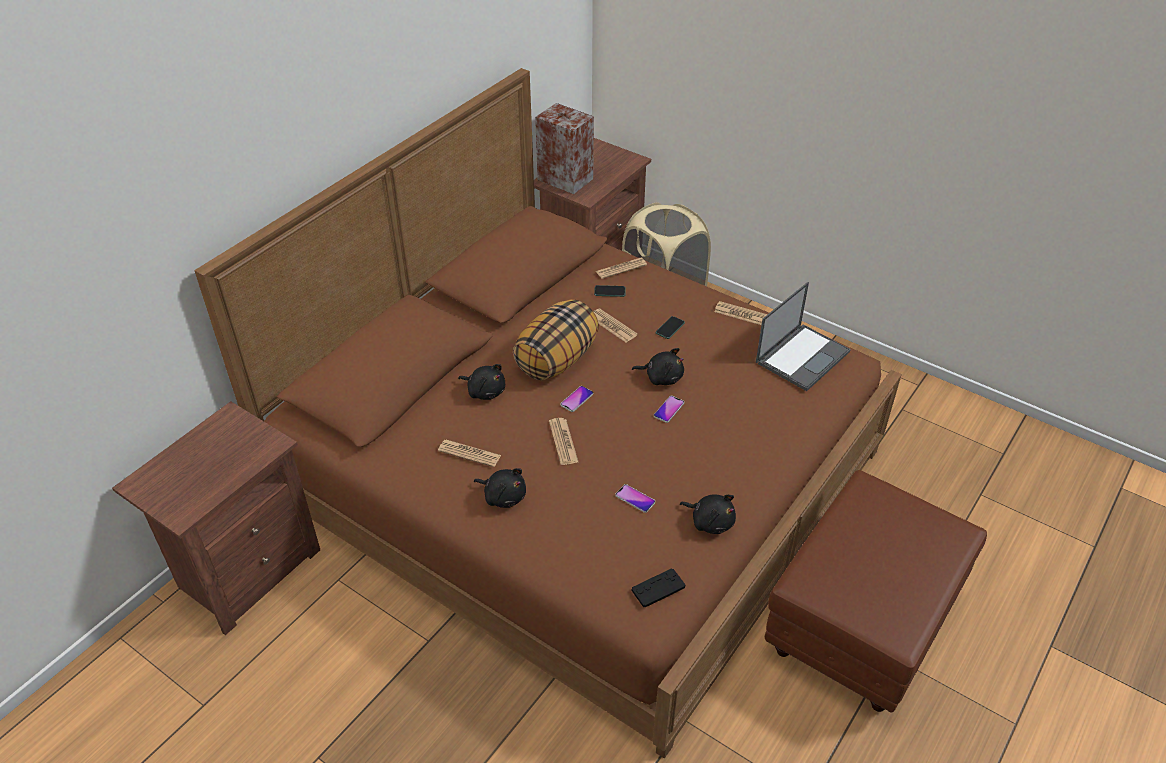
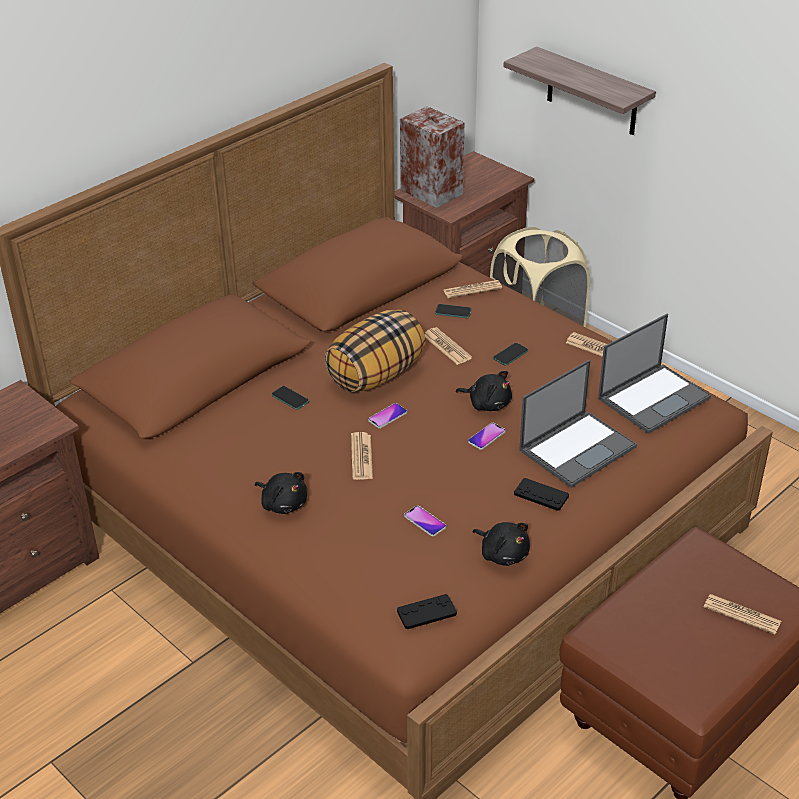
camera: 10 degrees right, 5 degrees down
newspaper [438,440,501,467] -> newspaper moved to [704,594,781,634]
black plush toy [458,364,505,400] -> phone [271,386,309,410]
none -> shelf [503,47,656,135]
none -> black game controller [514,478,569,511]
none -> laptop [519,359,637,488]

